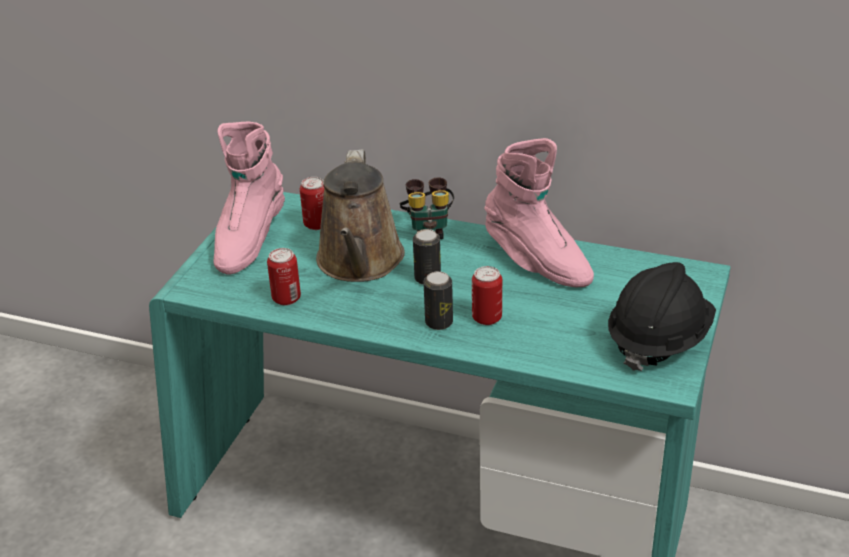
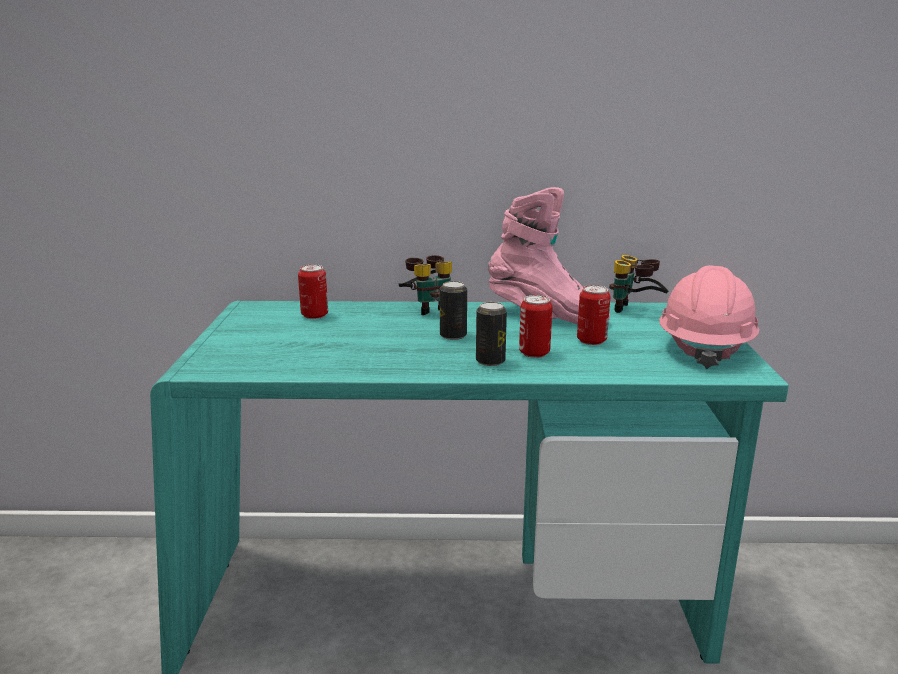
camera: 20 degrees left, 15 degrees down
pink boot [213,122,285,275] -> none
can [267,248,301,306] -> can moved to [577,285,611,345]
brown watering can [316,149,405,282] -> none
black hard hat [608,262,716,371] -> pink hard hat [659,265,760,369]
none -> binoculars [609,255,669,313]

